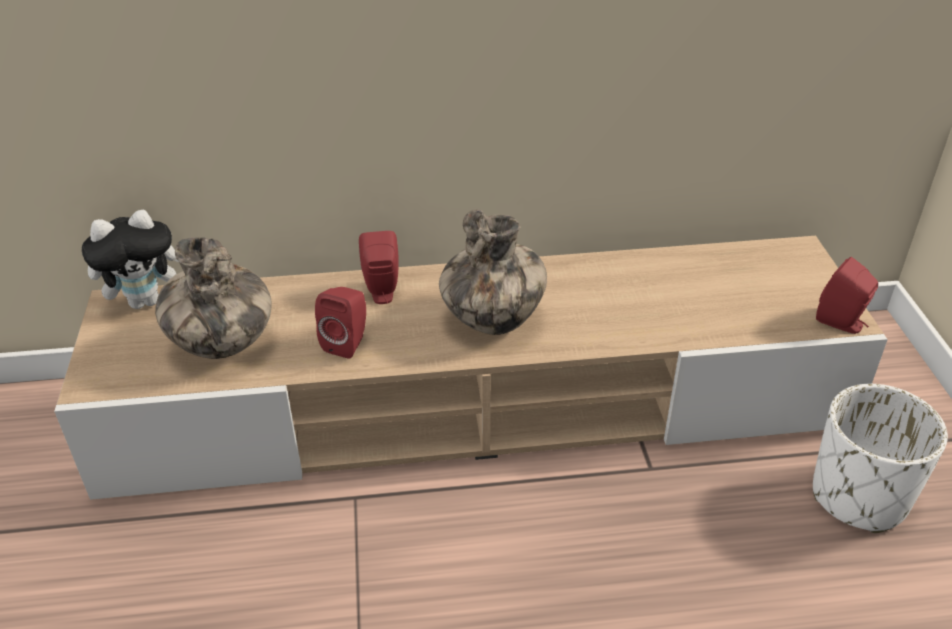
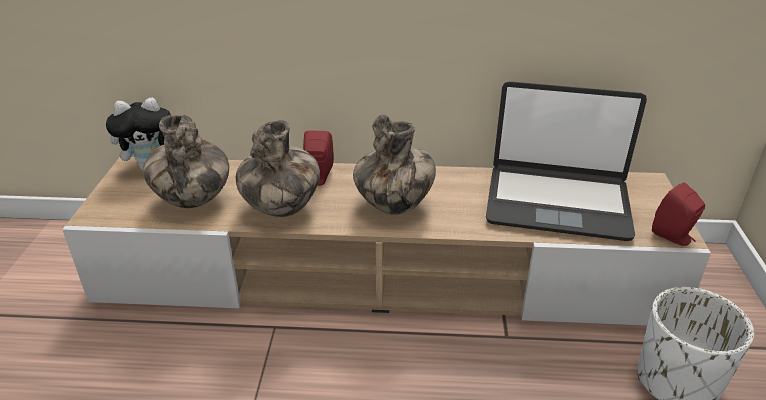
camera: 10 degrees right, 5 degrees down
red speaker [315,287,366,359] -> vase [236,120,320,217]
none -> laptop [486,81,647,241]

